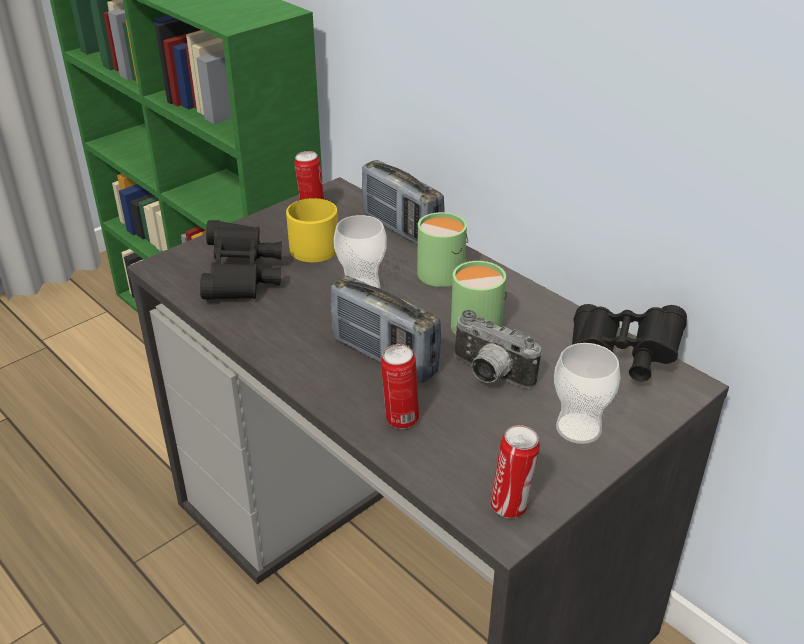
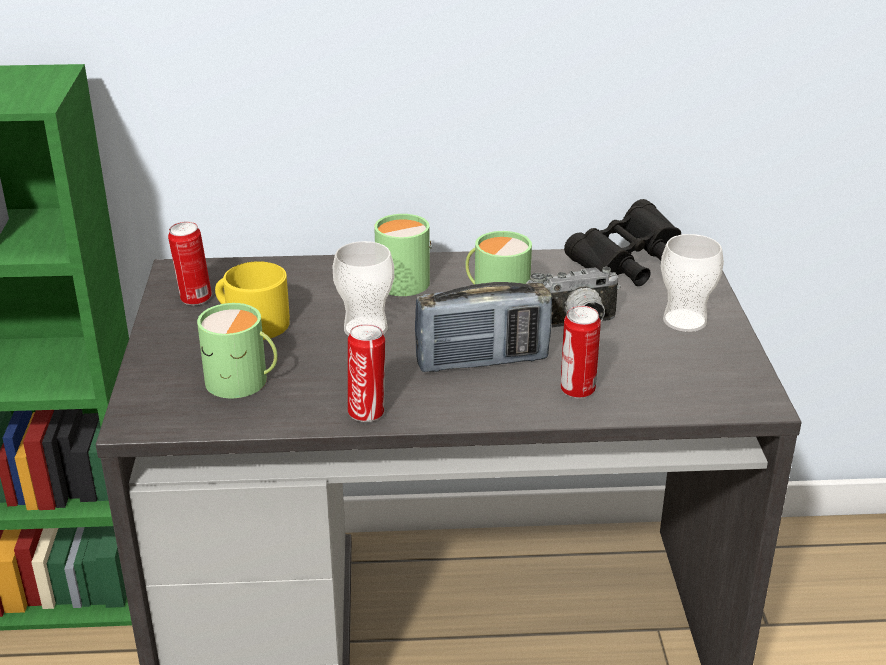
camera: 50 degrees left, 5 degrees down
black binoculars [200,220,282,300] -> green mug [197,303,278,398]
radio [362,160,445,245] -> none
can [491,425,540,518] -> can moved to [348,324,385,422]

